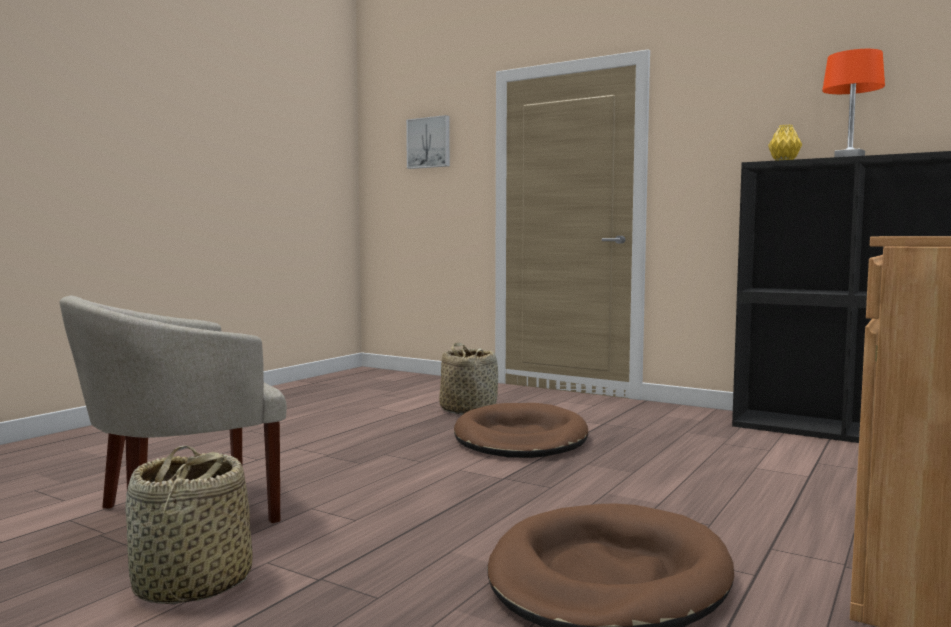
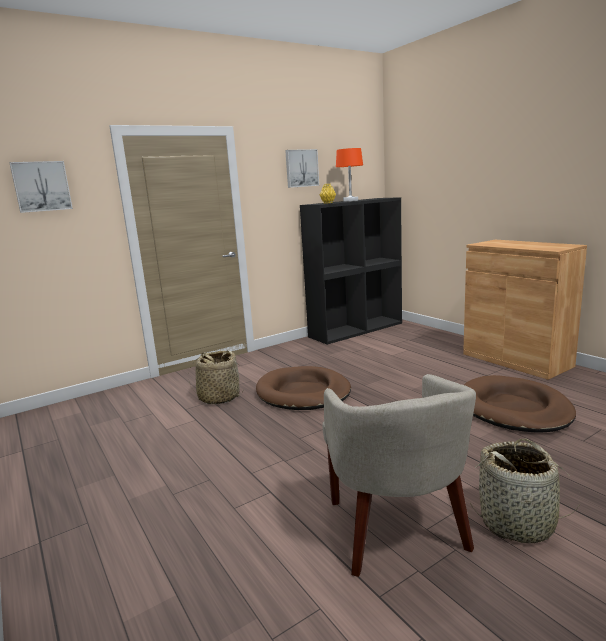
camera: 65 degrees left, 10 degrees up
none -> picture [285,149,319,188]

